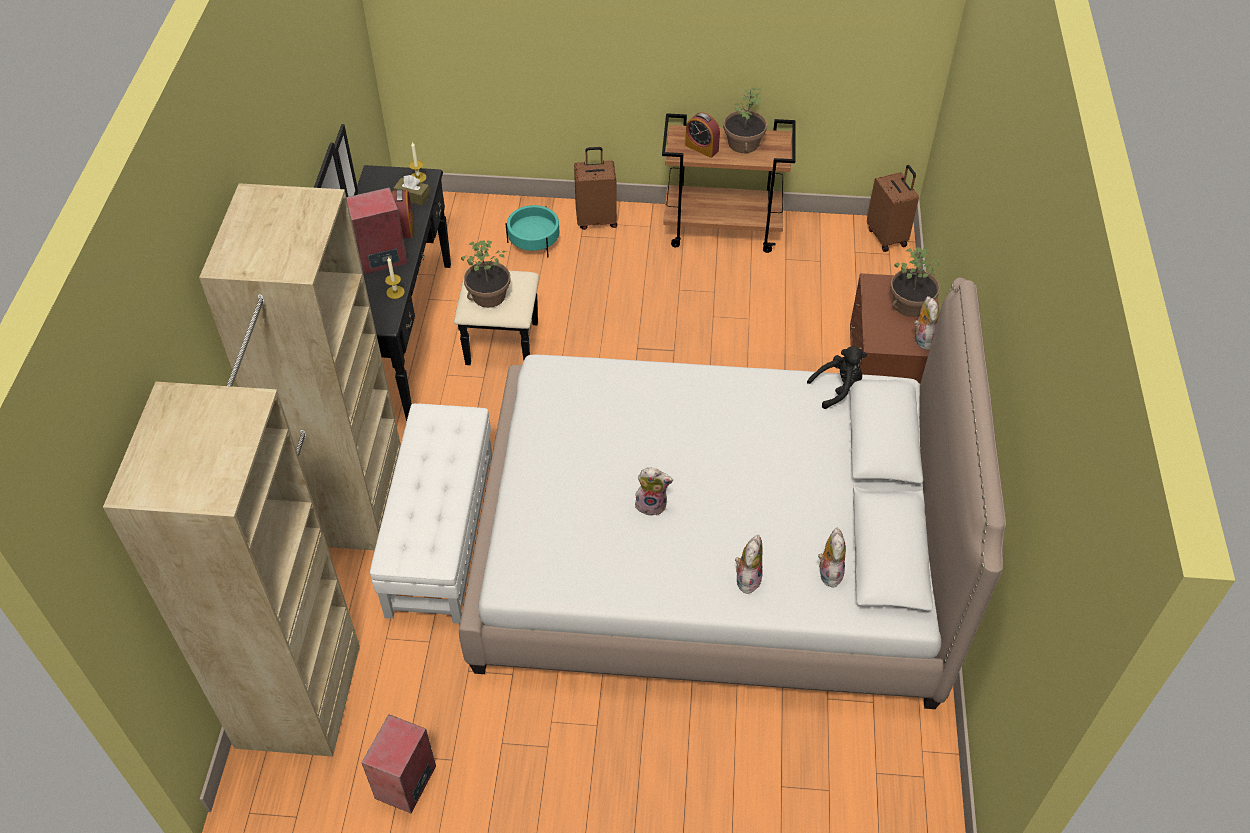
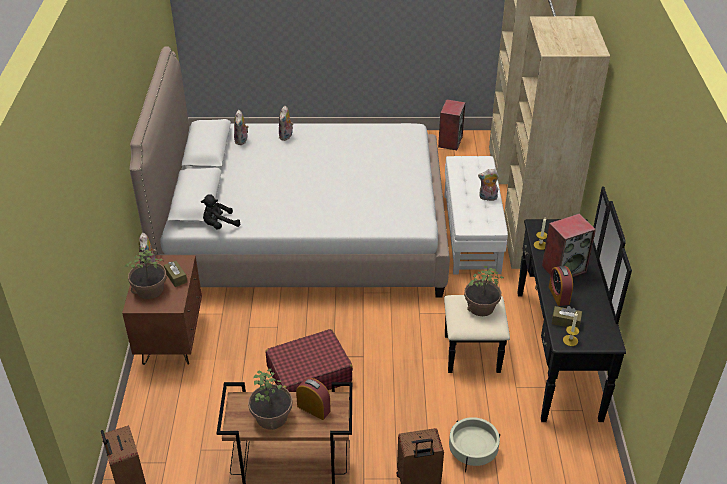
camera: 175 degrees right, 10 degrees down
turquoise planter [505,205,559,257] -> beige planter [449,417,500,473]
plush toy [635,467,673,516] -> plush toy moved to [478,169,499,201]
none -> brown tissue box [164,261,187,287]
none -> red suitcase [266,329,353,392]

